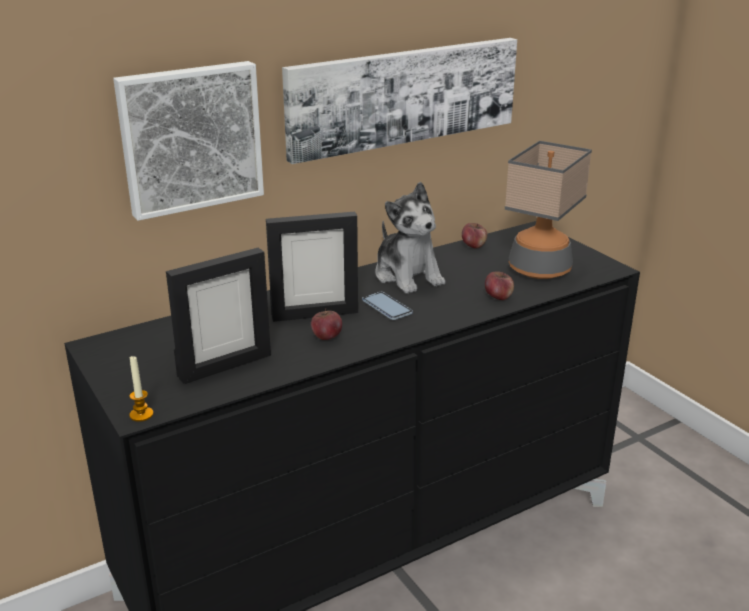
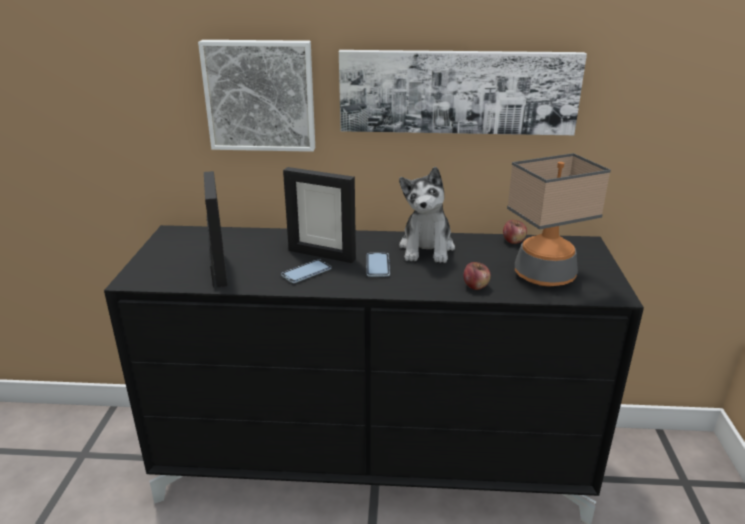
camera: 35 degrees right, 0 degrees up
candle [129,356,154,422] -> none
picture frame [166,248,271,384] -> picture frame turned 105 degrees counterclockwise [204,171,227,288]
apple [311,308,342,340] -> phone [281,259,331,283]

